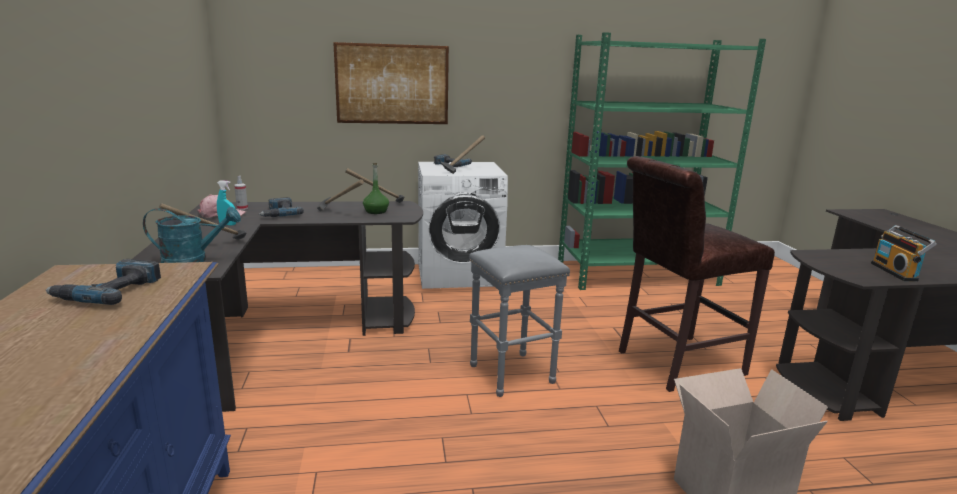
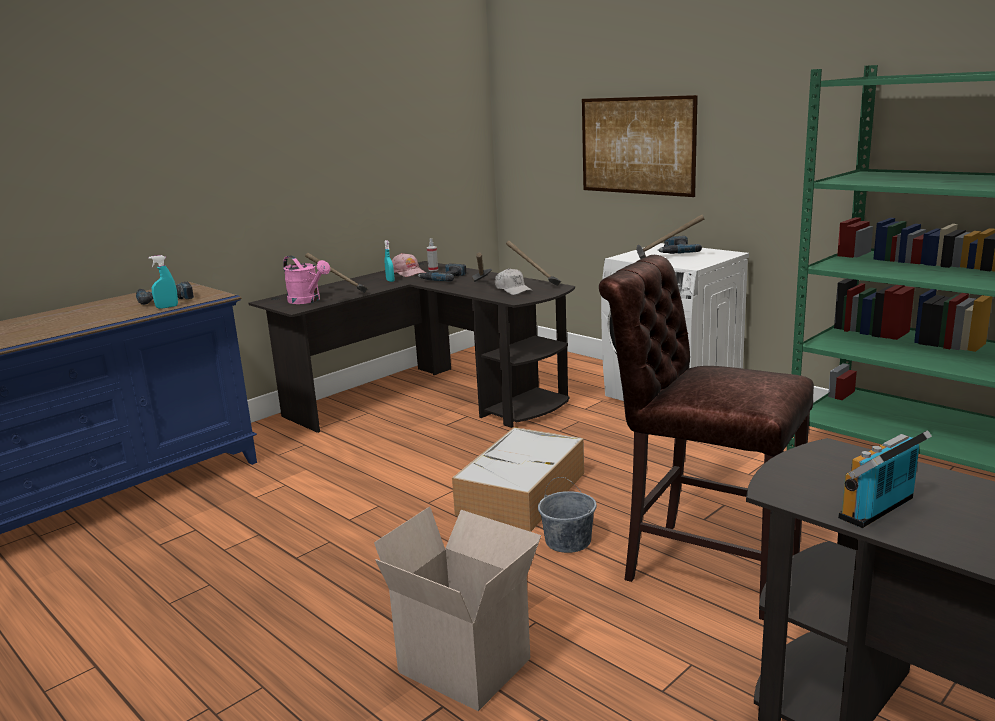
camera: 55 degrees right, 0 degrees up
turquoise watering can [143,207,241,263] -> pink watering can [283,255,330,304]
green bottle [363,163,389,214] -> white cap [495,268,533,295]
grey stool [469,245,570,397] -> storage box [452,427,584,532]
none -> turquoise spray bottle [149,255,178,309]
none -> grey bucket [538,477,597,553]

